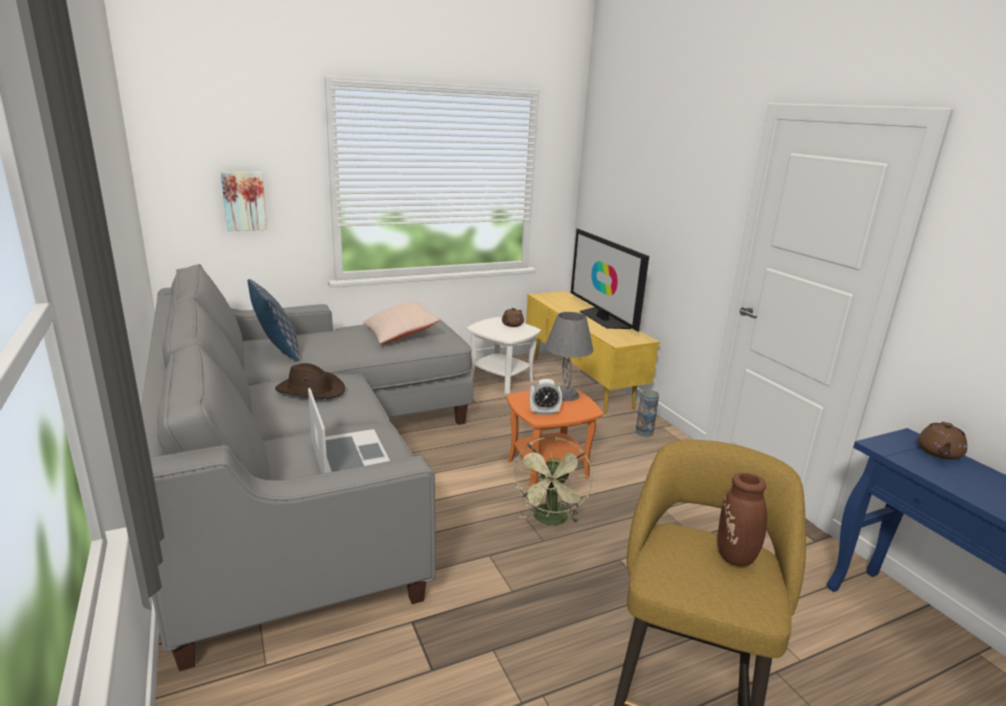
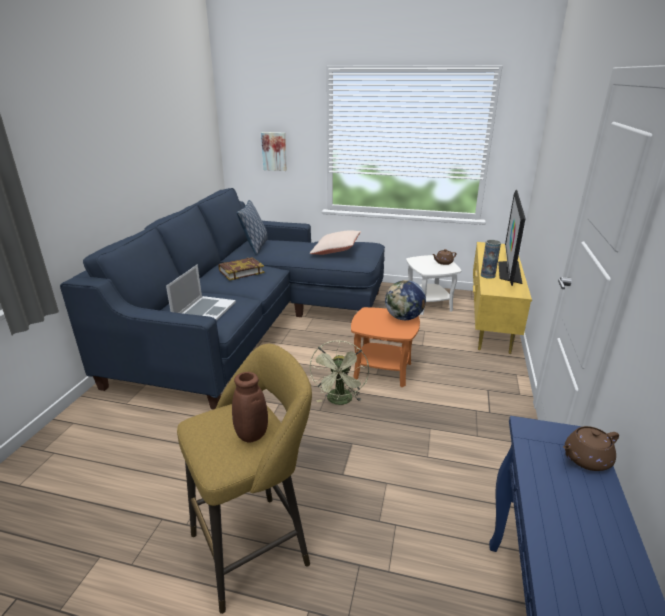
camera: 40 degrees right, 5 degrees up
grey sofa [141,264,473,671] -> blue sofa [60,188,385,410]
brown hat [275,363,345,399] -> book [219,257,265,281]
green fan [513,437,593,525] -> green fan turned 45 degrees counterclockwise [310,340,369,405]
alarm clock [529,379,562,415] -> none
grey table lamp [545,312,593,401] -> globe [385,280,426,320]
vase [636,389,659,437] -> vase moved to [481,240,501,279]

